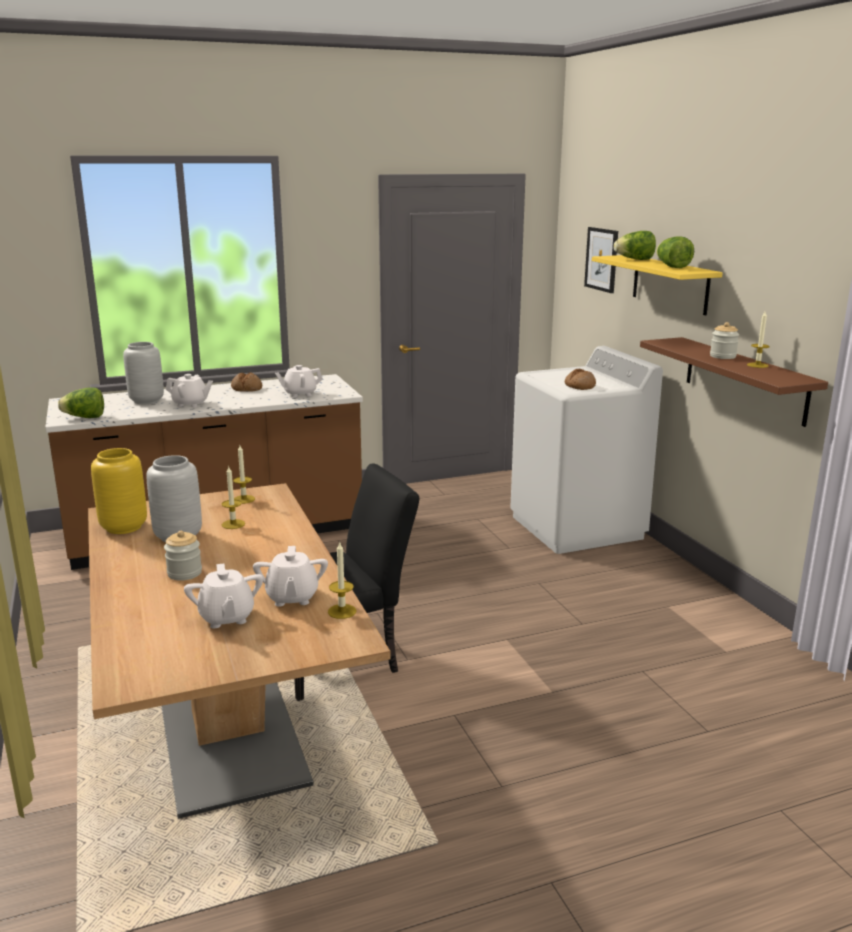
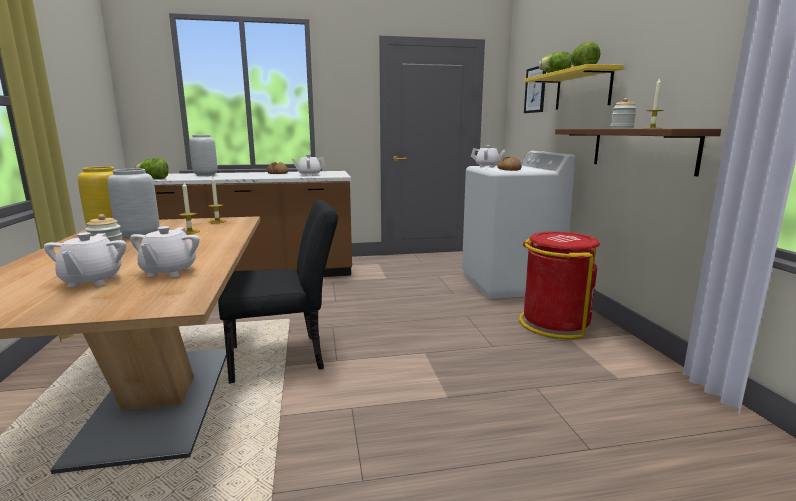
camera: 10 degrees right, 5 degrees down
white teapot [166,374,213,408] -> white teapot moved to [471,145,506,168]
candle [328,541,357,619] -> none
none -> red trash can [519,232,600,339]

